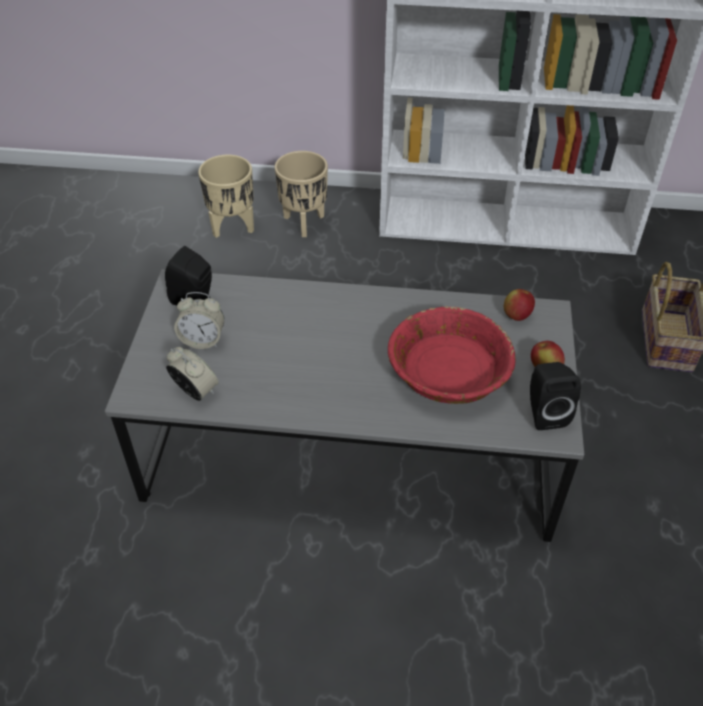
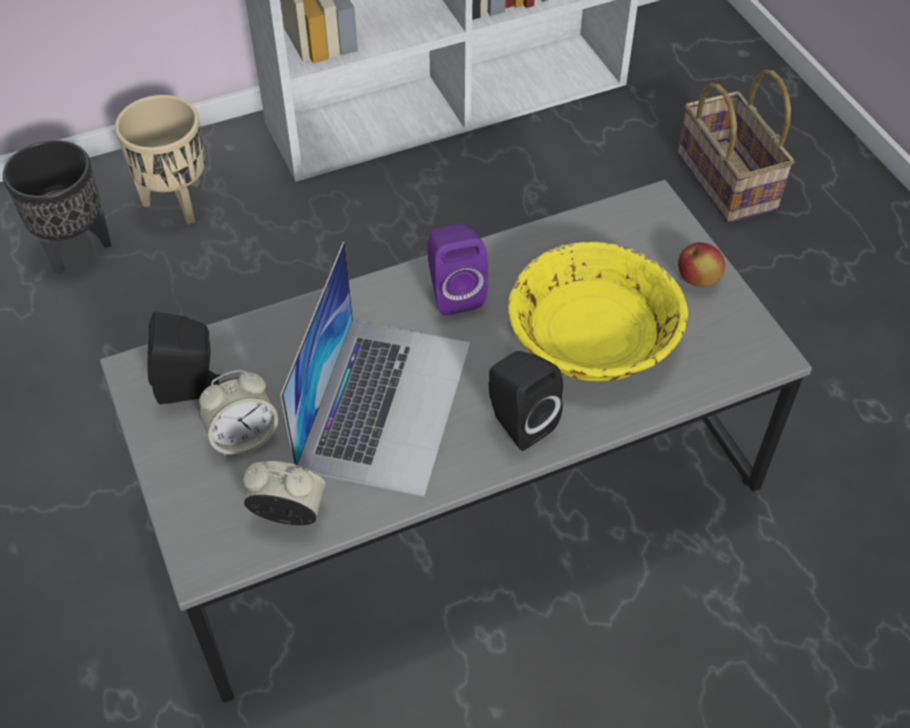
camera: 30 degrees left, 5 degrees up
beige planter [198,155,254,238] -> black planter [3,140,111,274]
red bowl [388,306,515,404] -> yellow bowl [508,241,688,381]
apple [504,289,535,321] -> none
black speaker [530,362,581,430] -> black speaker moved to [488,351,563,451]
none -> laptop [280,242,470,497]
none -> purple speaker [427,224,488,315]

